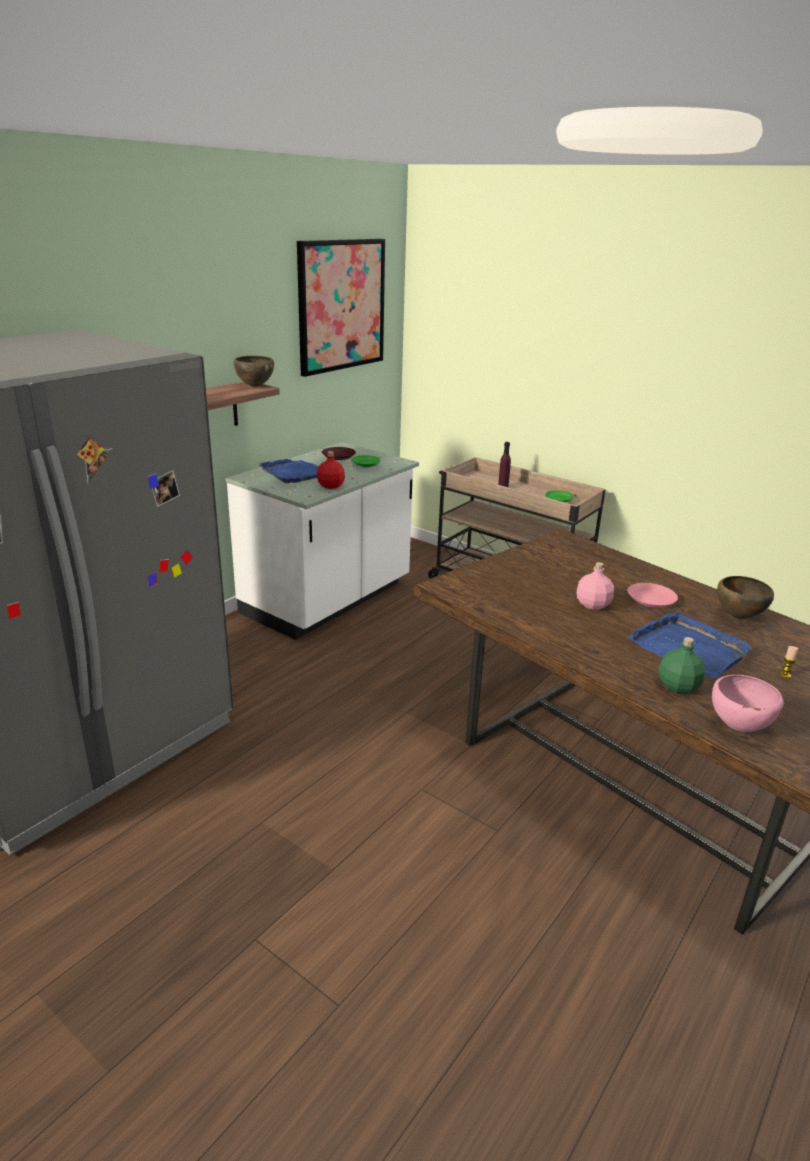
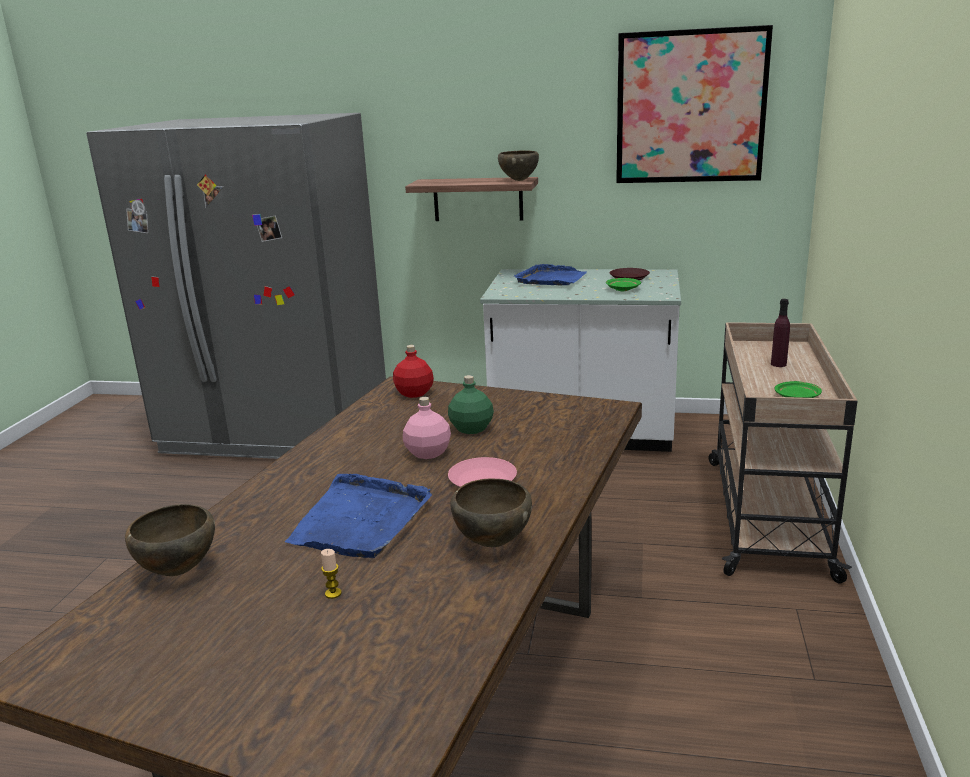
camera: 65 degrees right, 5 degrees down
red bottle [317,451,345,489] -> red bottle moved to [393,345,434,398]
green bottle [658,637,705,694] -> green bottle moved to [448,375,494,434]
pink bowl [712,675,784,732] -> brown bowl [125,504,215,576]

